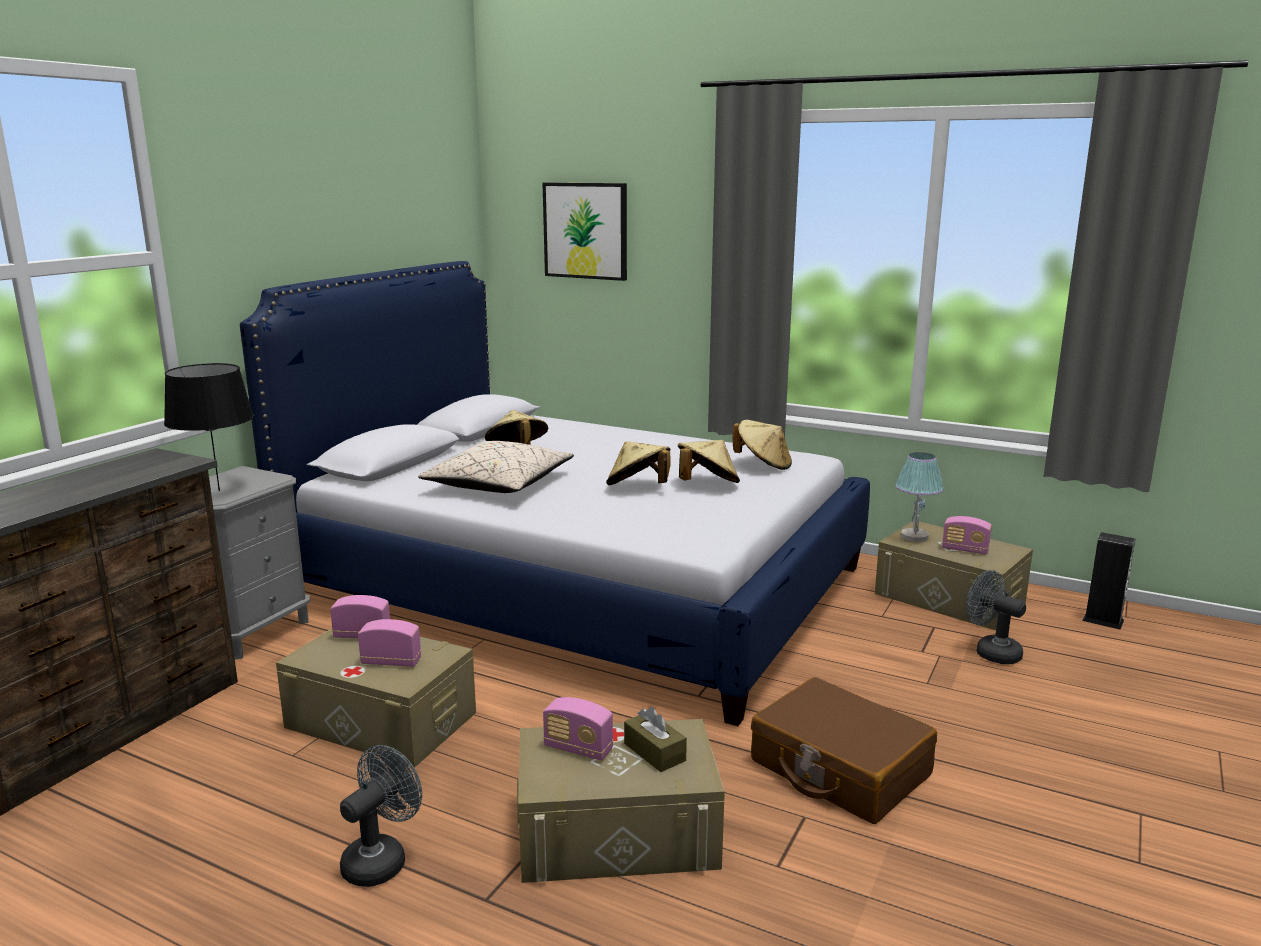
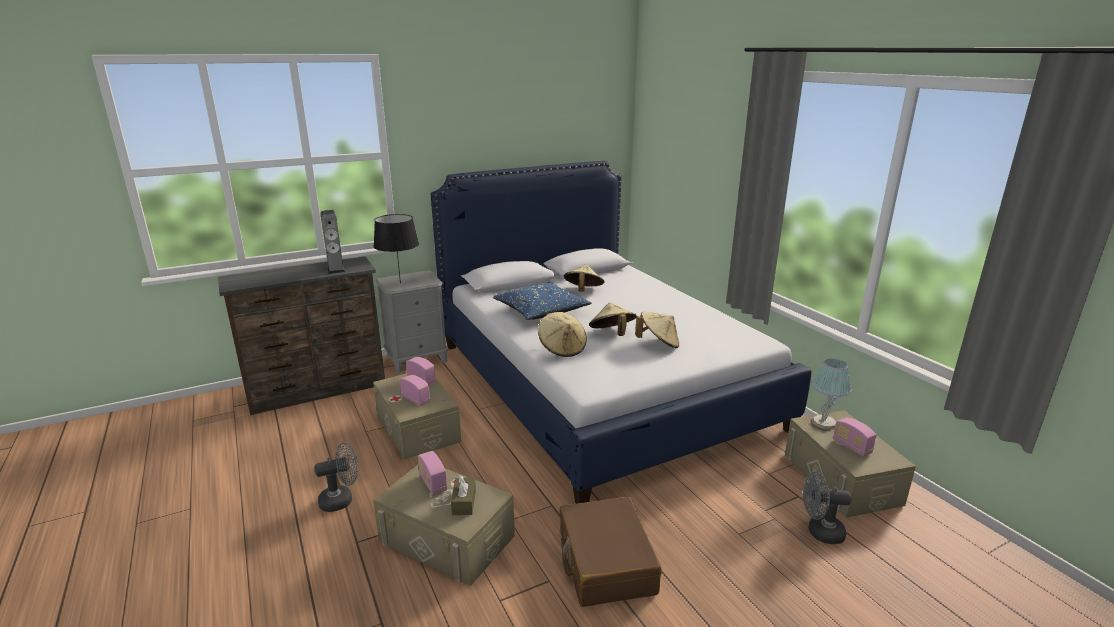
camera: 35 degrees right, 5 degrees up
beige pillow [418,441,574,493] -> blue pillow [493,283,592,320]
picture [542,183,627,281] -> none
beige hat [733,420,792,470] -> beige hat moved to [538,312,587,357]
grey fan [966,570,1026,664] -> grey fan turned 75 degrees counterclockwise [803,472,851,544]
speaker [1082,532,1135,630] -> speaker moved to [320,210,345,274]

